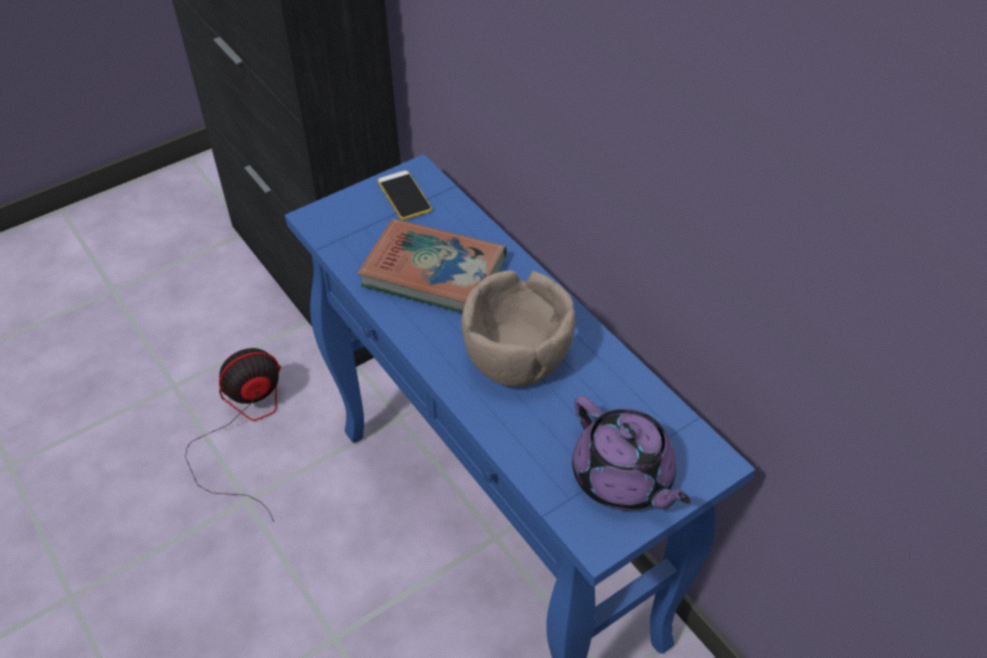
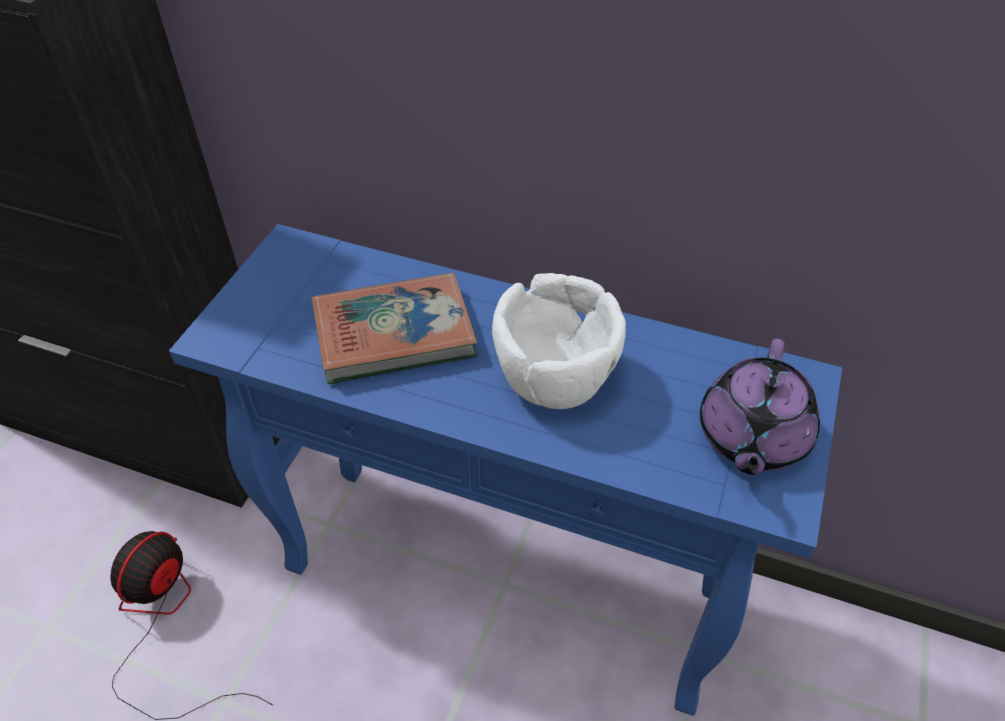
camera: 35 degrees left, 0 degrees up
phone [378,170,432,220] -> none
brown bowl [461,270,575,387] -> white bowl [492,273,626,409]
purple teapot [572,396,691,510] -> purple teapot turned 90 degrees clockwise [700,338,820,475]

